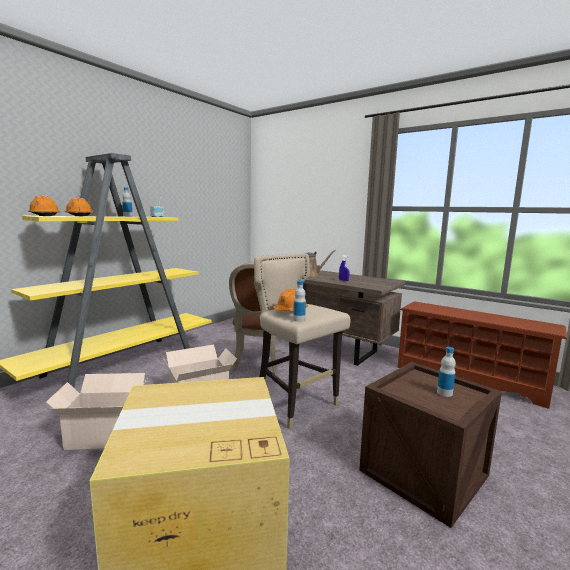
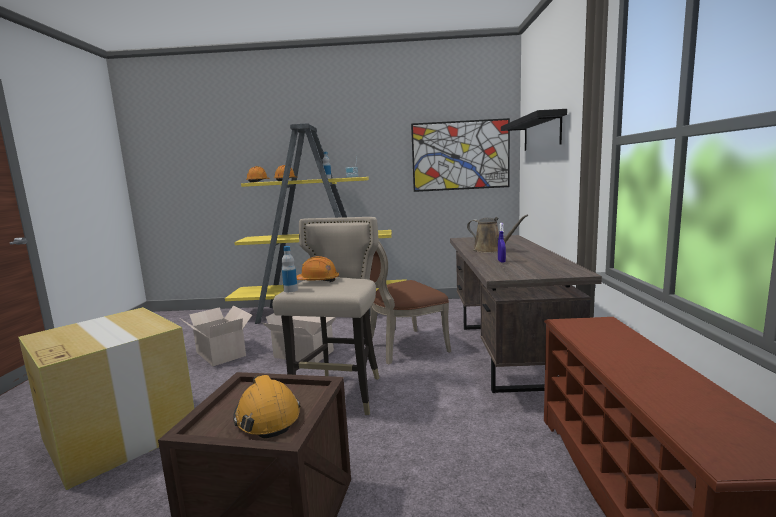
camera: 55 degrees right, 0 degrees up
bottle [437,347,456,397] -> orange hard hat [233,375,301,438]
none -> picture [411,118,510,192]
none -> black shelf [501,109,567,151]

